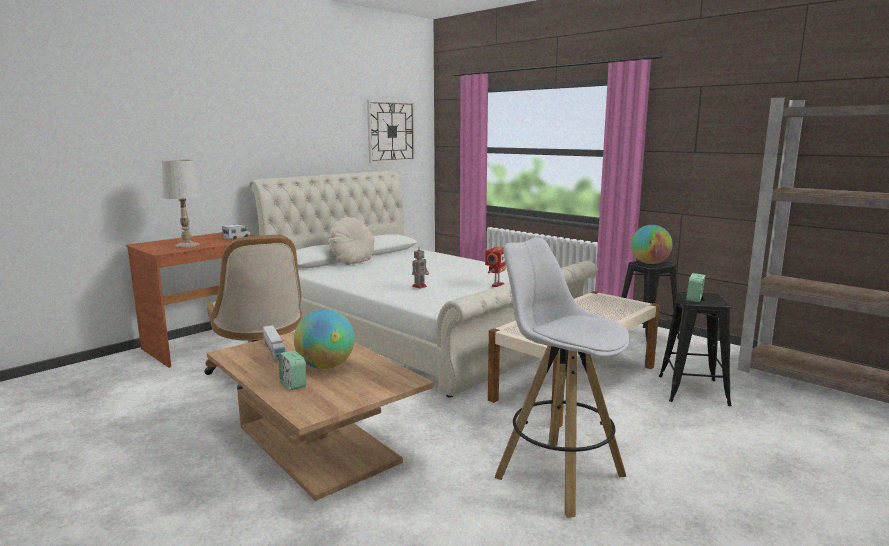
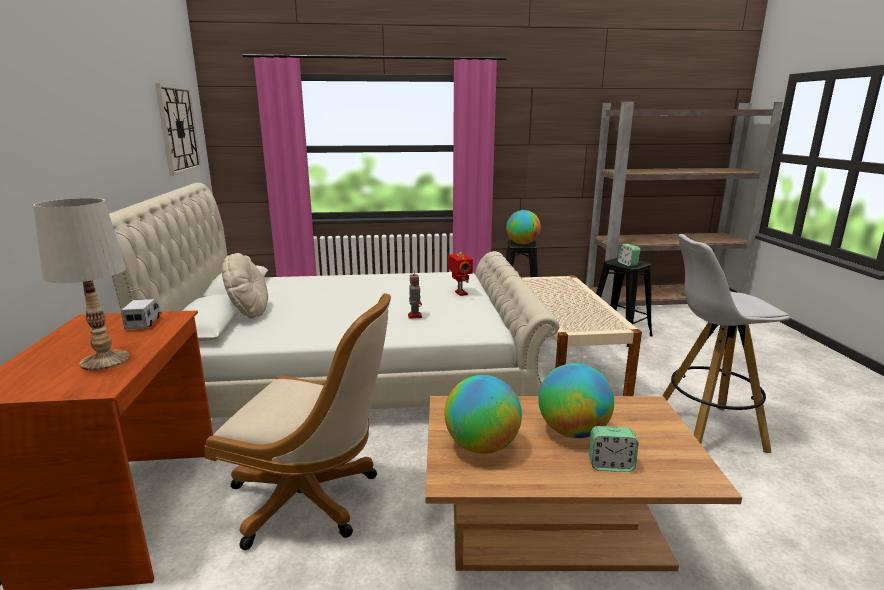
camera: 50 degrees left, 5 degrees up
toy truck [263,325,285,361] -> globe [445,375,522,454]

